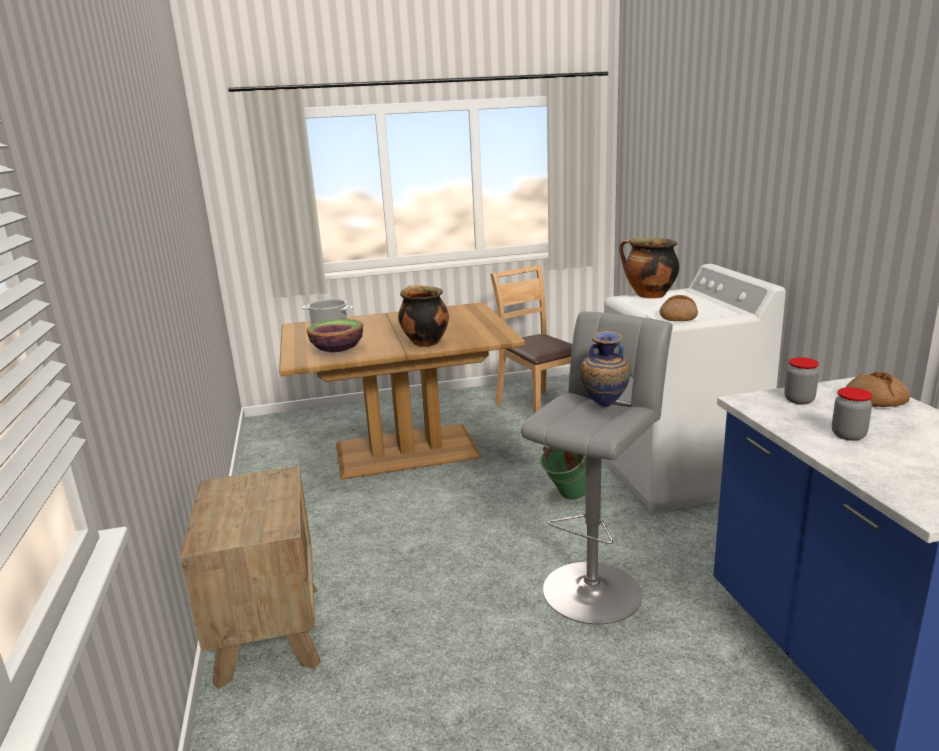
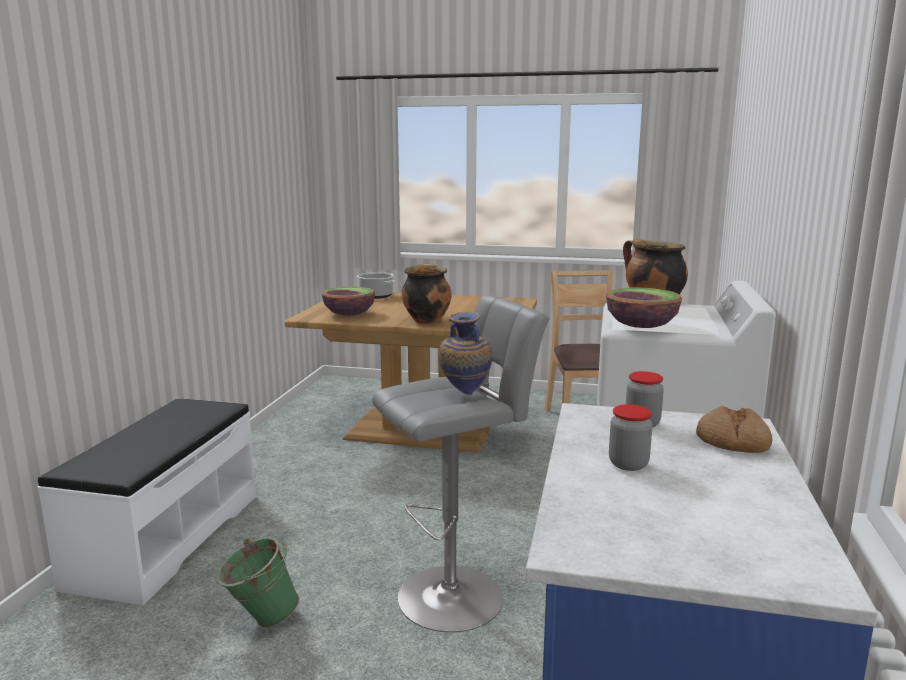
camera: 25 degrees right, 5 degrees down
brown nightstand [180,466,321,689] -> white bench [37,399,256,605]
green bucket [540,446,586,500] -> green bucket moved to [217,537,299,628]
bread [659,295,698,321] -> bowl [606,287,682,328]

